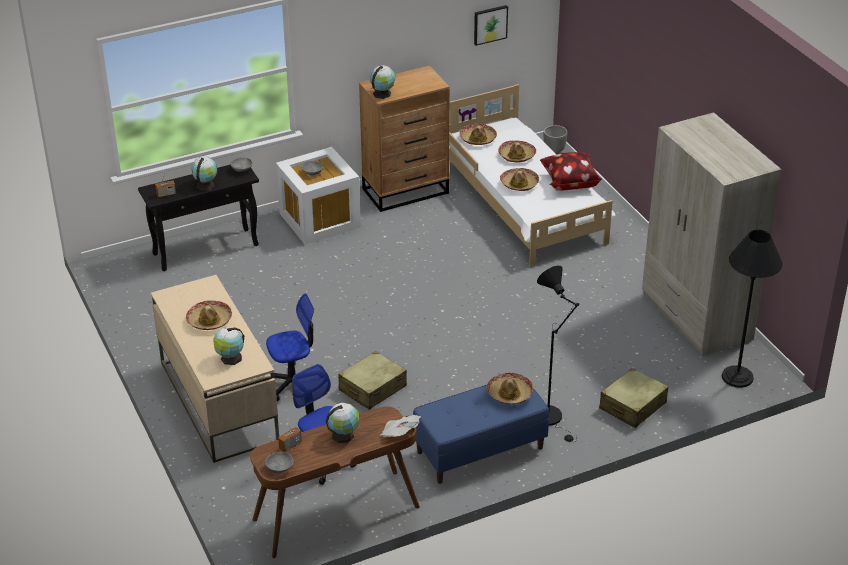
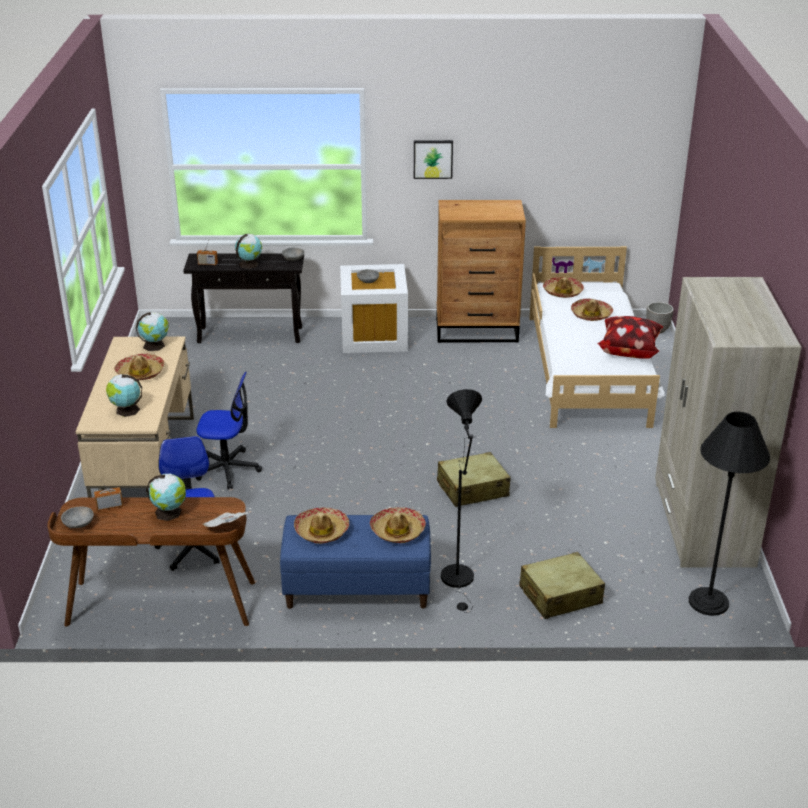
camera: 25 degrees right, 5 degrees down
beige suitcase [338,351,407,410] -> beige suitcase moved to [437,452,511,507]
globe [370,65,395,99] -> globe moved to [136,312,169,351]
picture [474,5,508,46] -> picture moved to [414,140,453,179]
hat [500,168,539,191] -> hat moved to [294,507,349,544]

